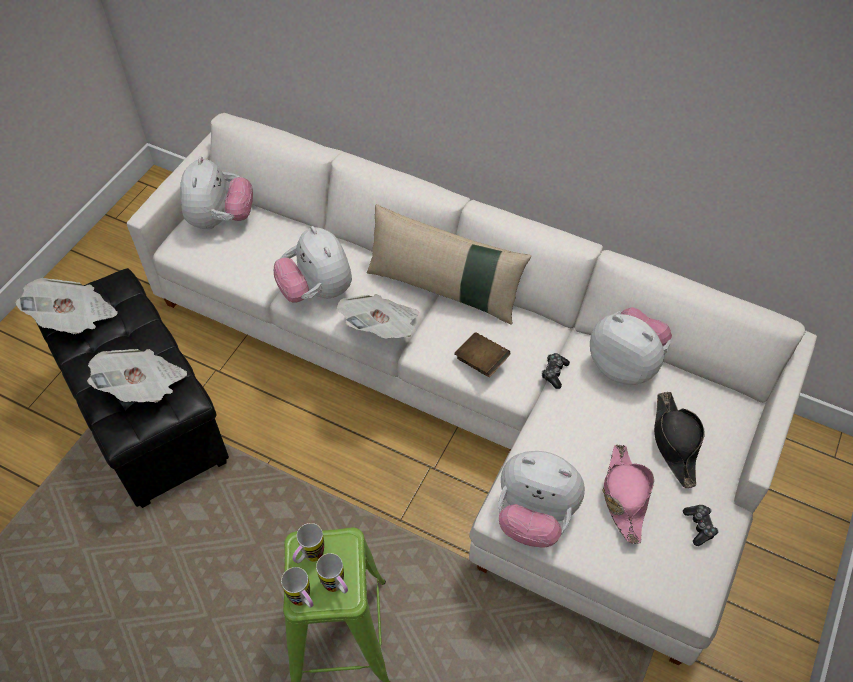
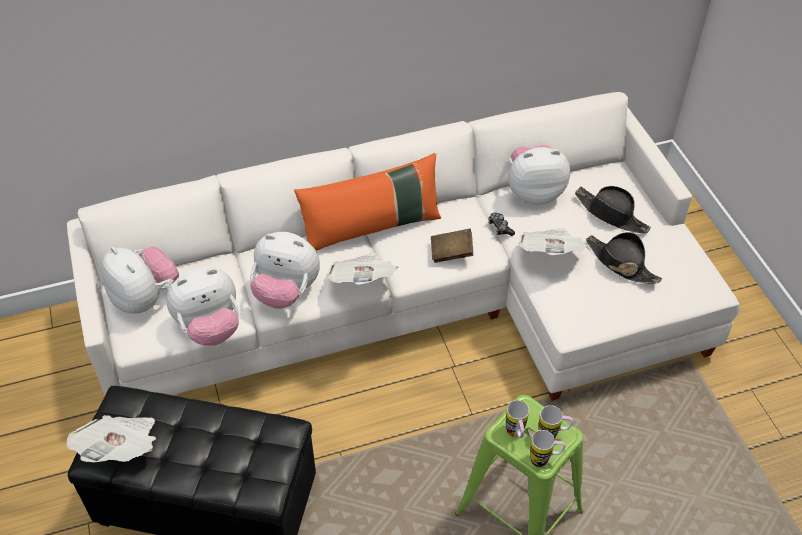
camera: 45 degrees left, 5 degrees down
newspaper [87,349,187,403] -> newspaper moved to [518,228,589,255]
beige pillow [367,204,531,325] -> orange pillow [294,153,441,251]
plush toy [498,451,585,548] -> plush toy moved to [166,267,239,346]
pink hat [603,445,654,544] -> black hat [586,232,662,284]
game controller [683,505,719,546] -> none

